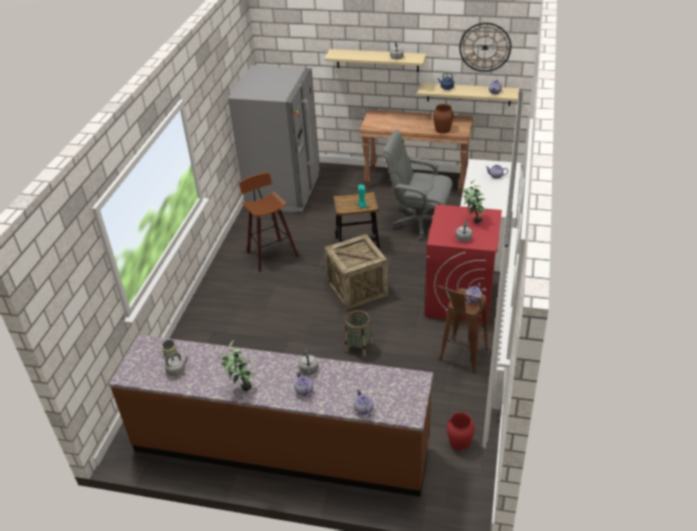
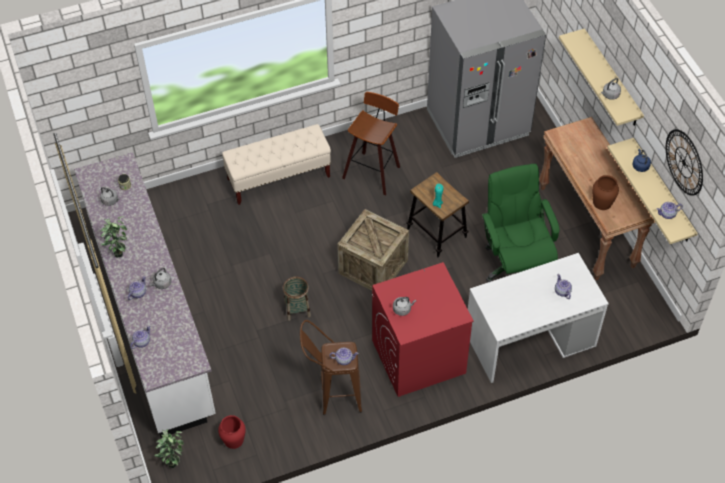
camera: 55 degrees right, 15 degrees up
brown counter [109,335,433,497] -> white counter [74,152,216,438]
grey office chair [384,130,453,240] -> green office chair [482,164,560,282]
potted plant [462,179,487,223] -> potted plant moved to [154,429,184,468]
none -> beige bench [222,124,331,205]

